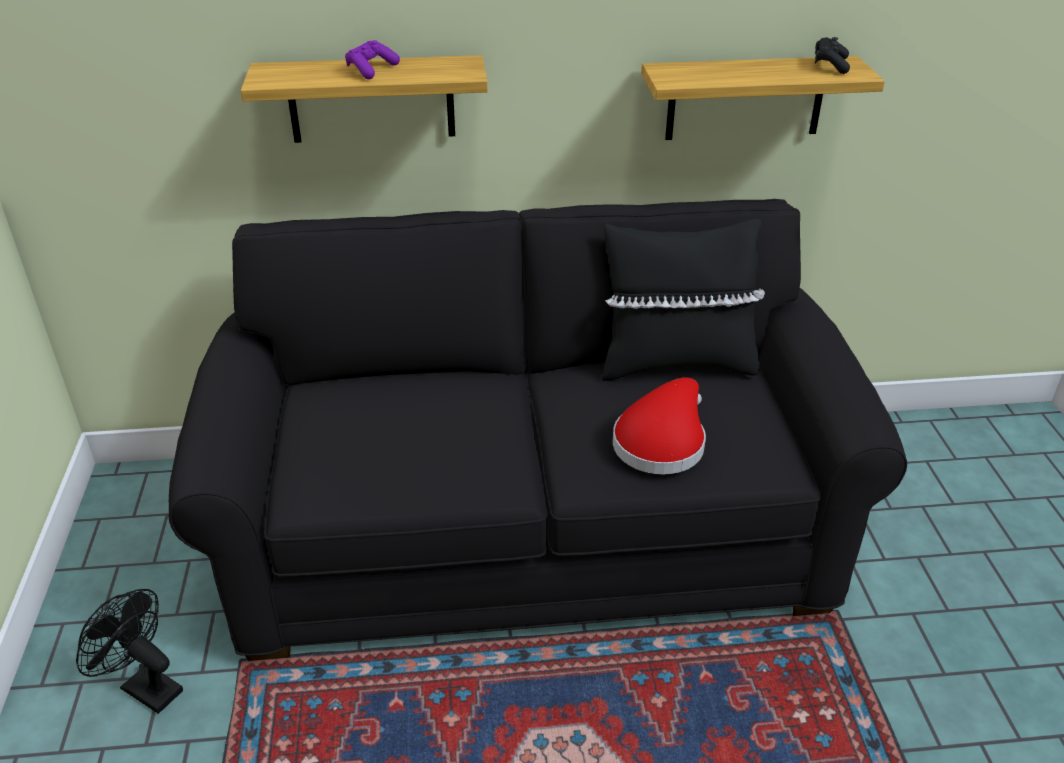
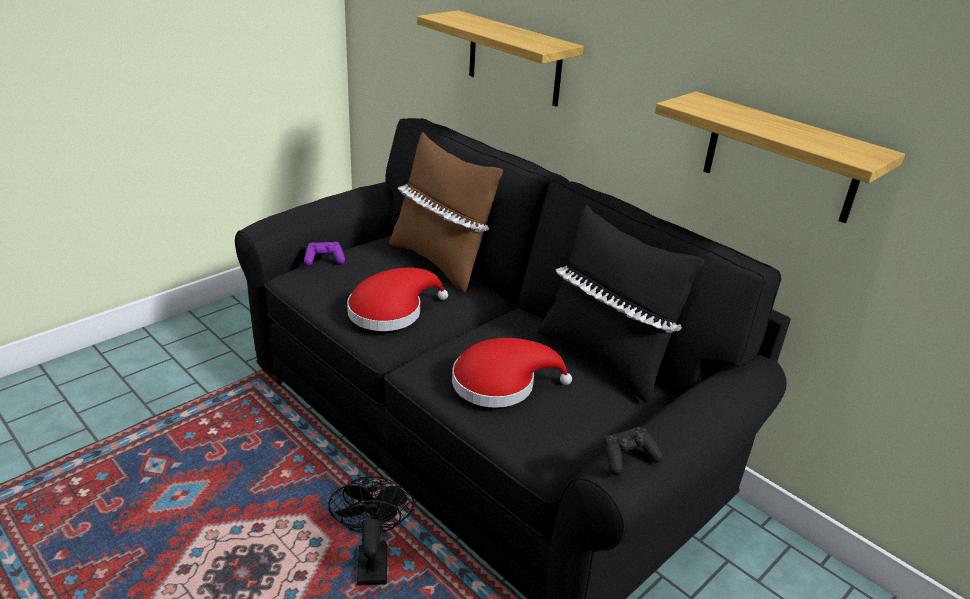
camera: 50 degrees right, 5 degrees down
black fan [76,589,183,714] -> black fan moved to [328,476,415,586]
purple game controller [345,40,400,79] -> purple game controller moved to [304,242,345,266]
black game controller [815,37,850,74] -> black game controller moved to [604,427,663,475]
none -> red hat [347,268,448,331]
none -> brown pillow [389,132,503,293]

